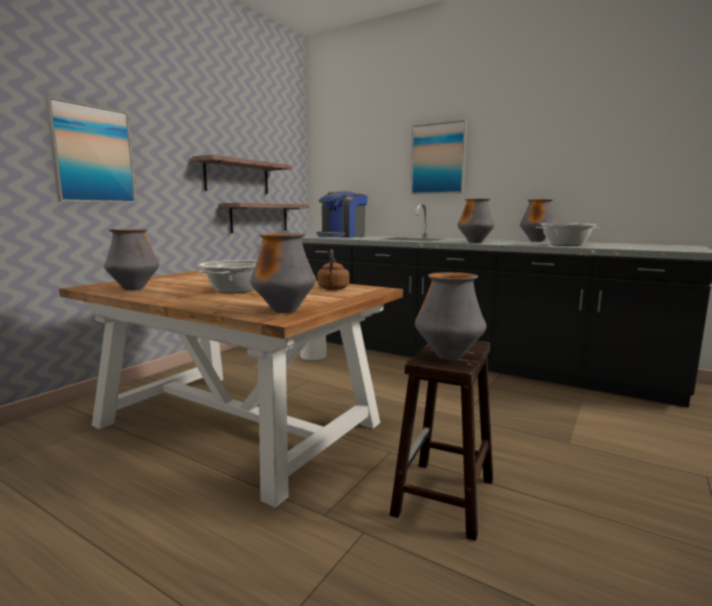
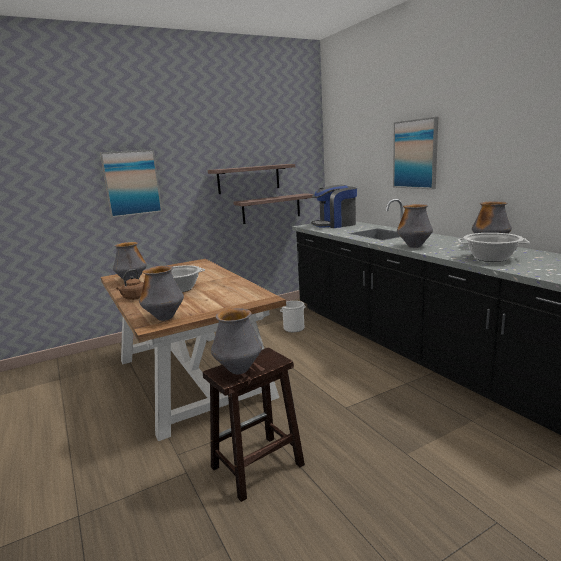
camera: 30 degrees right, 5 degrees up
brown kettle [317,249,349,290] -> brown kettle moved to [116,269,144,300]

